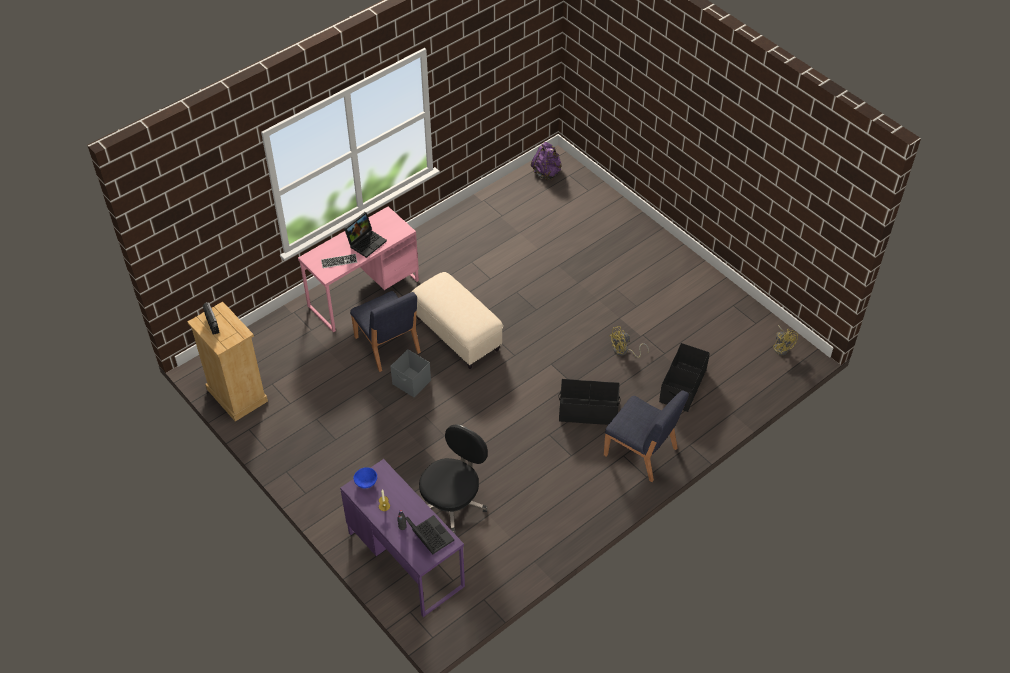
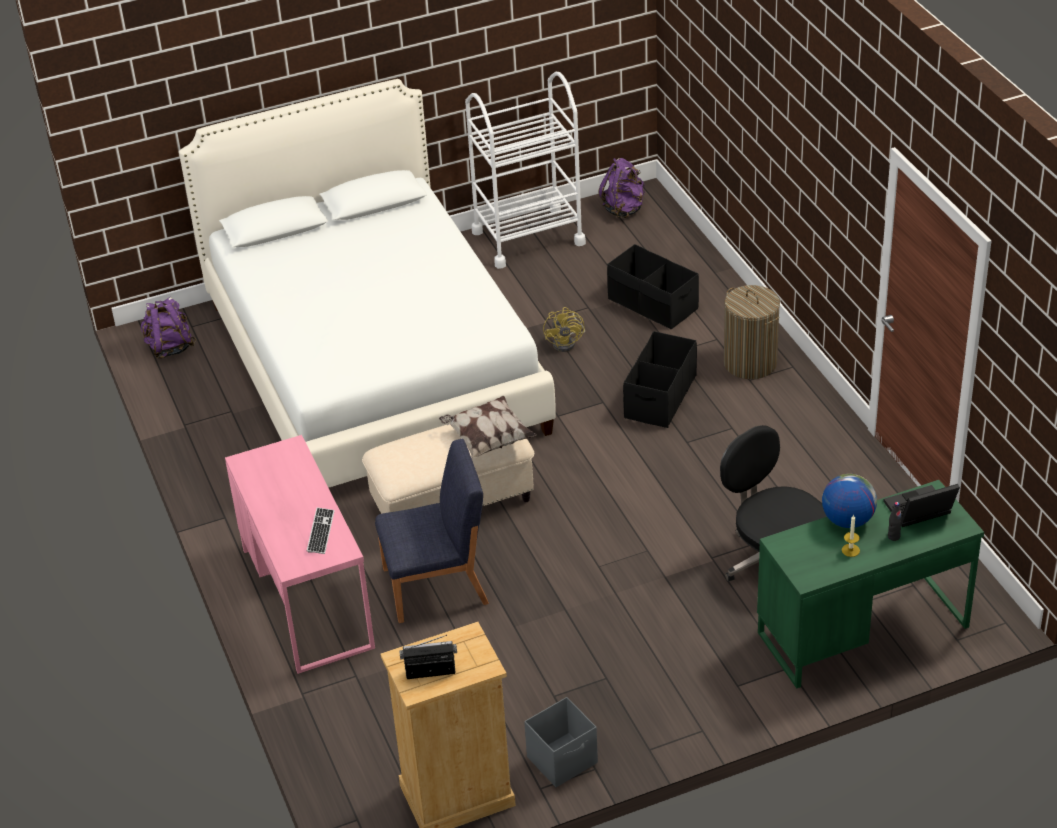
camera: 70 degrees left, 10 degrees down
purple desk [340,459,465,617] -> green desk [757,480,984,689]
laptop [344,212,387,258] -> none
blue bowl [353,467,377,489] -> none
grey storage box [390,349,431,397] -> grey storage box moved to [524,697,598,787]
blue chair [604,390,689,482] -> laundry basket [724,285,780,379]
yellow fan [773,325,798,355] -> purple backpack [599,158,645,218]
none -> white bed [179,79,556,488]
none -> pillow [439,396,536,459]
none -> white cart [465,72,586,269]
none -> globe [822,474,877,528]

